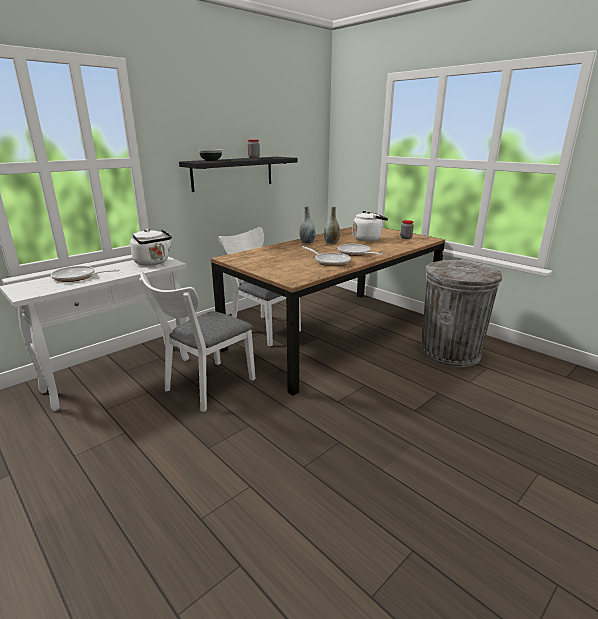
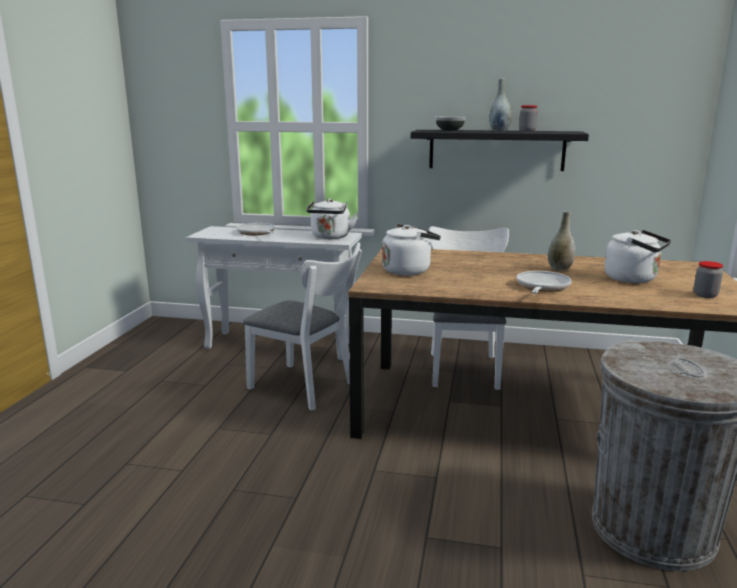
camera: 55 degrees right, 5 degrees down
white chair [139,271,256,412] -> white chair turned 150 degrees counterclockwise [243,243,362,411]
grey vase [300,206,315,244] -> grey vase moved to [489,79,512,132]
frying pan [302,246,351,266] -> none
none -> white kettle [382,224,441,276]

